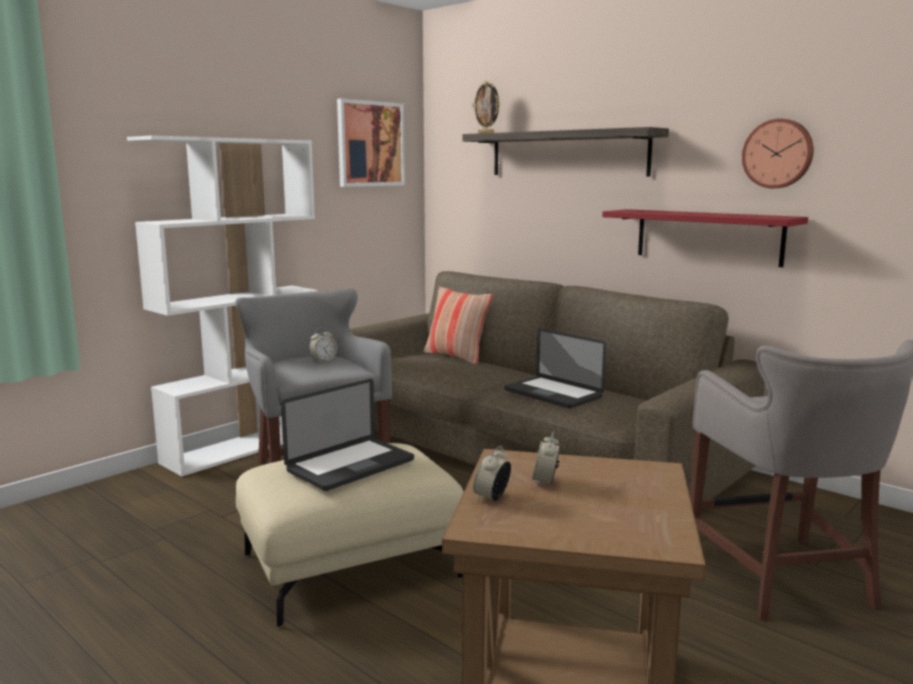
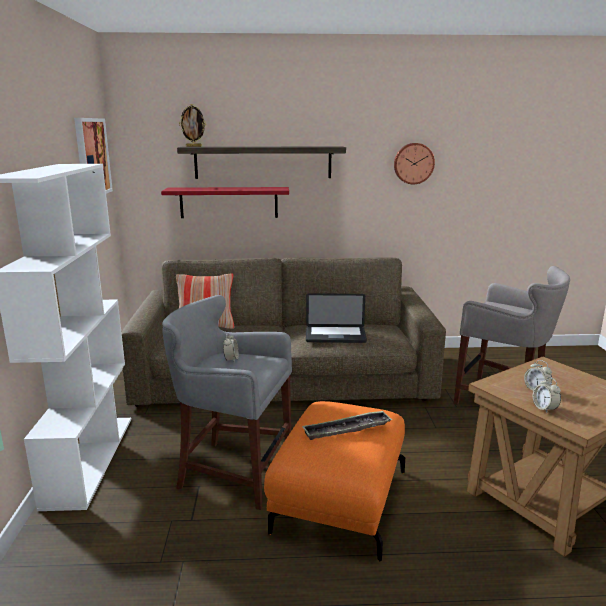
camera: 45 degrees left, 5 degrees up
beige ottoman [236,443,464,627] -> orange ottoman [264,401,405,562]
laptop [281,379,414,491] -> tray [302,410,392,440]
red shelf [602,209,808,267] -> red shelf moved to [161,187,289,218]

